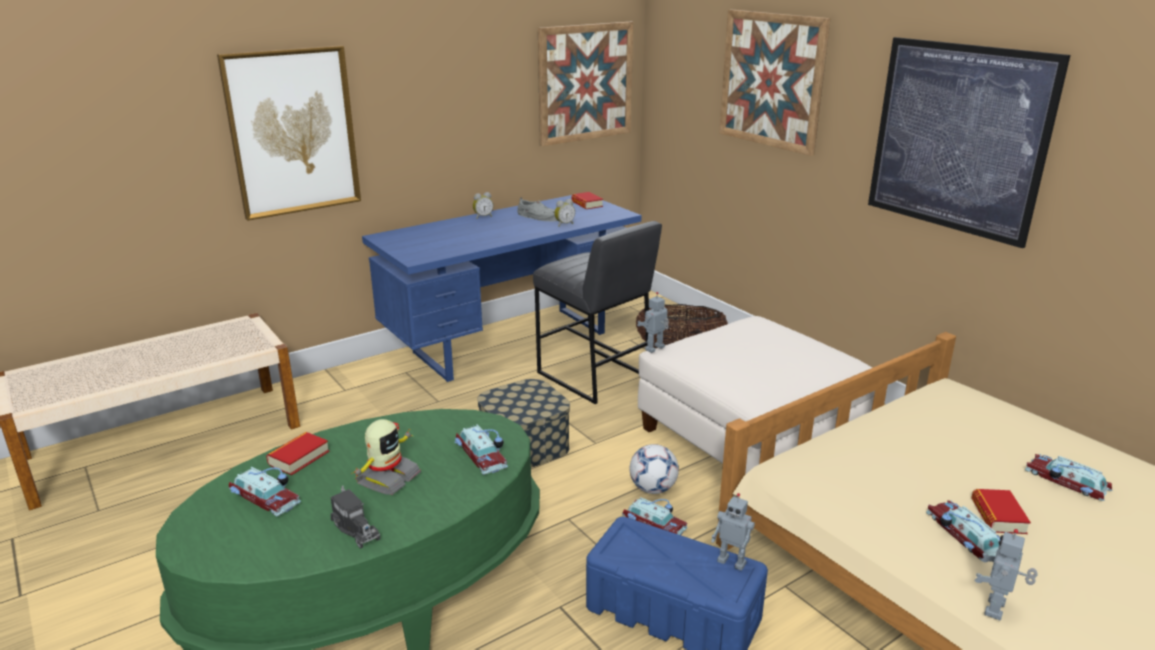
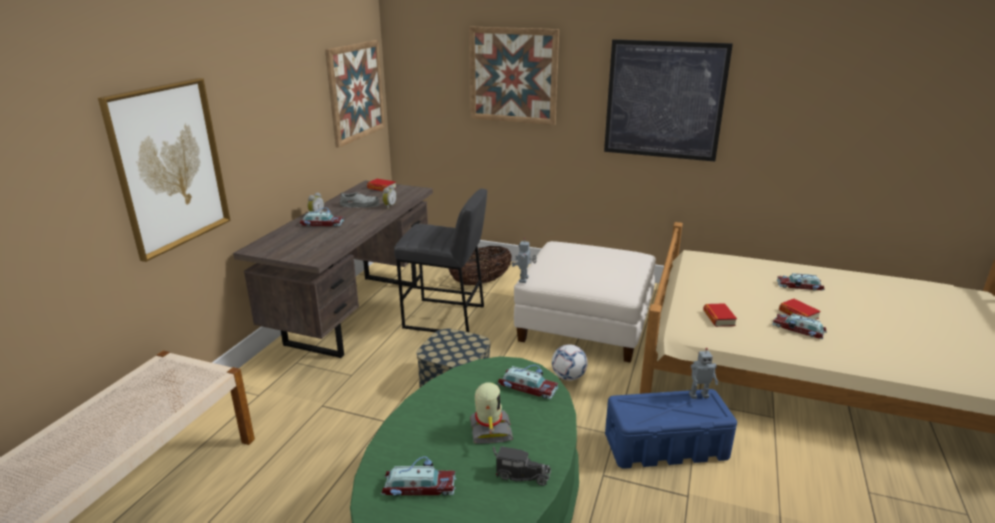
camera: 35 degrees left, 0 degrees up
book [266,432,329,475] -> book moved to [703,303,737,327]
blue desk [362,195,642,382] -> brown desk [233,181,433,358]
toy car [622,497,688,535] -> toy car moved to [299,208,344,227]
toy robot [975,529,1038,620] -> none

